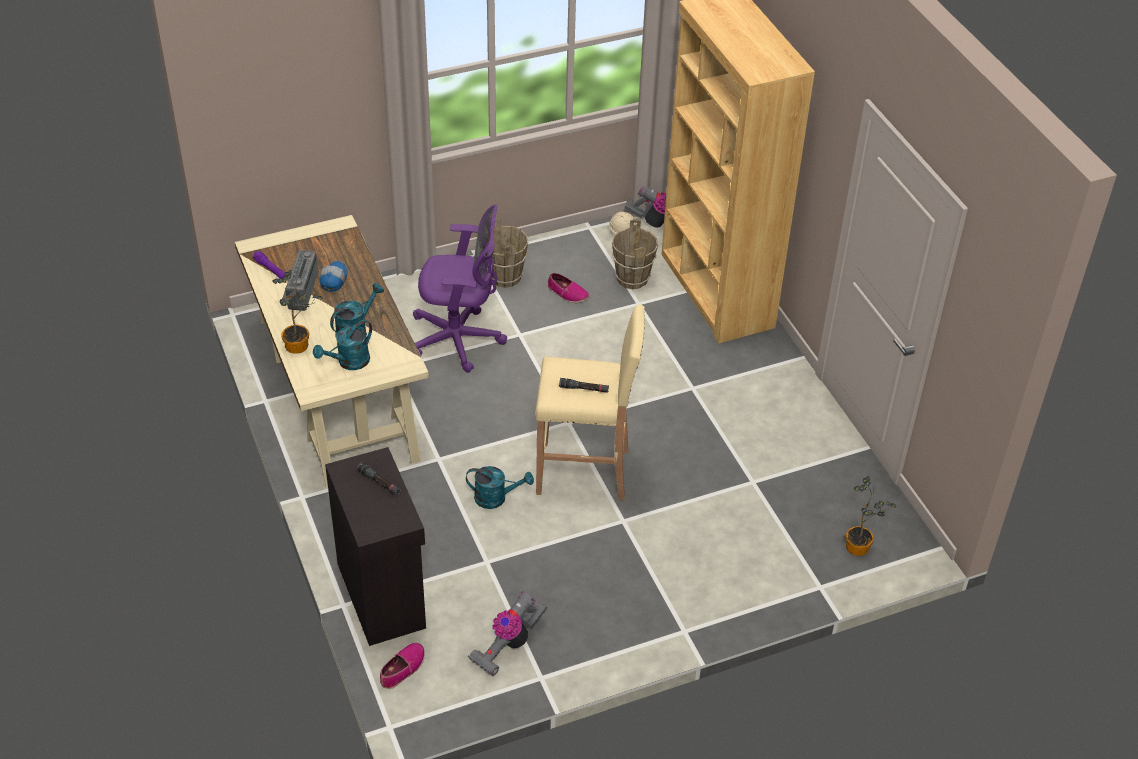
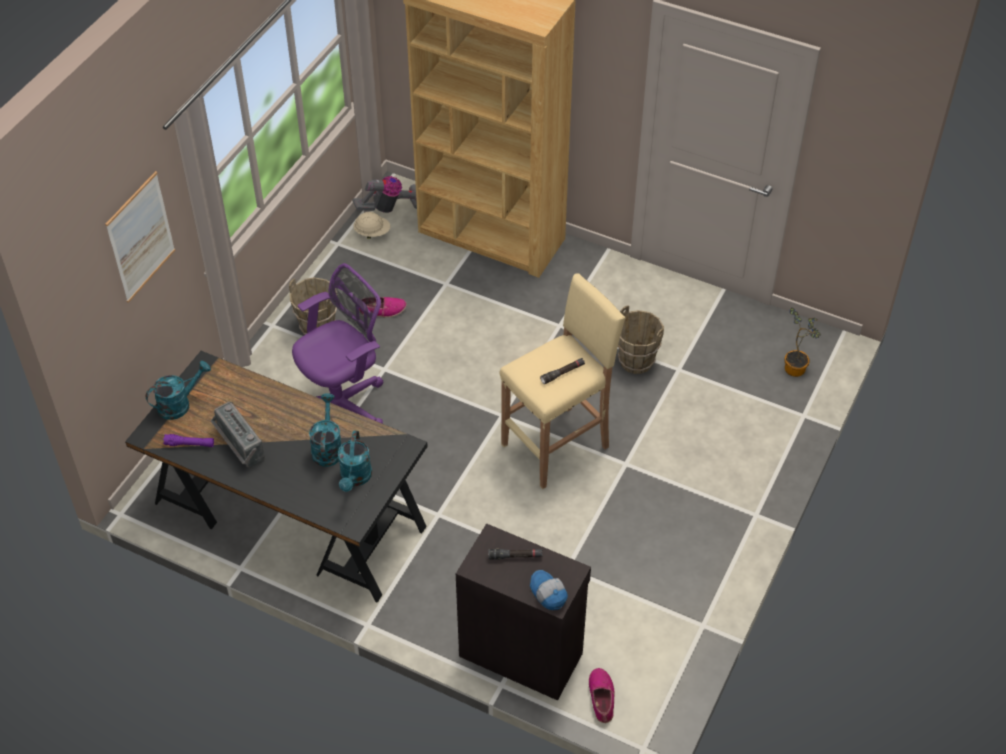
camera: 40 degrees left, 5 degrees up
beige desk [235,215,429,488] -> black desk [125,351,428,603]
potted plant [272,270,323,354] -> none
cap [320,261,348,292] -> cap moved to [530,570,568,610]
turquoise watering can [466,466,534,509] -> turquoise watering can moved to [146,361,211,420]
vacuum cleaner [468,591,547,677] -> none
brown bucket [612,219,658,289] -> brown bucket moved to [618,306,664,374]
none -> picture [105,171,175,303]

